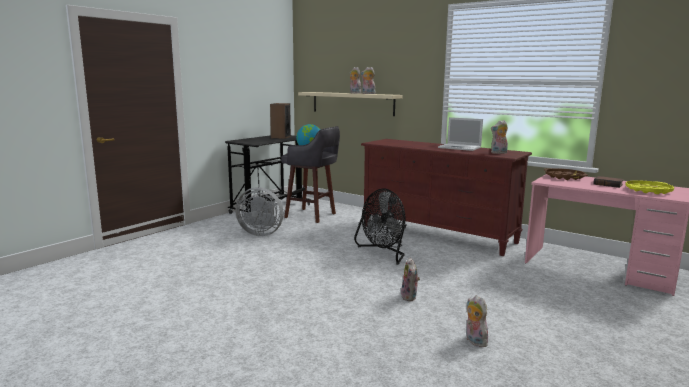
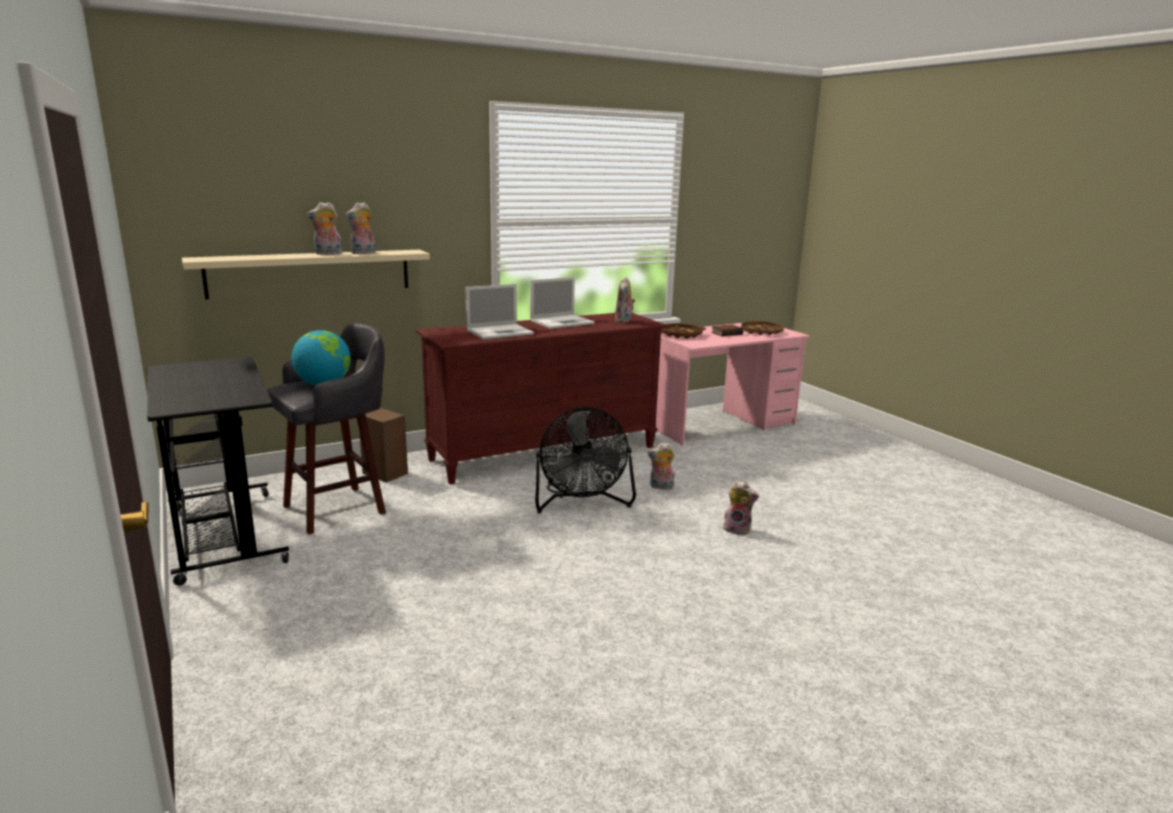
camera: 65 degrees left, 5 degrees up
grey fan [235,187,284,236] -> none
speaker [270,103,291,139] -> speaker moved to [359,408,408,483]
plush toy [467,295,488,347] -> plush toy moved to [648,443,675,490]
yellow tray [625,180,674,194] -> brown tray [741,320,784,335]
none -> laptop [466,284,534,340]

